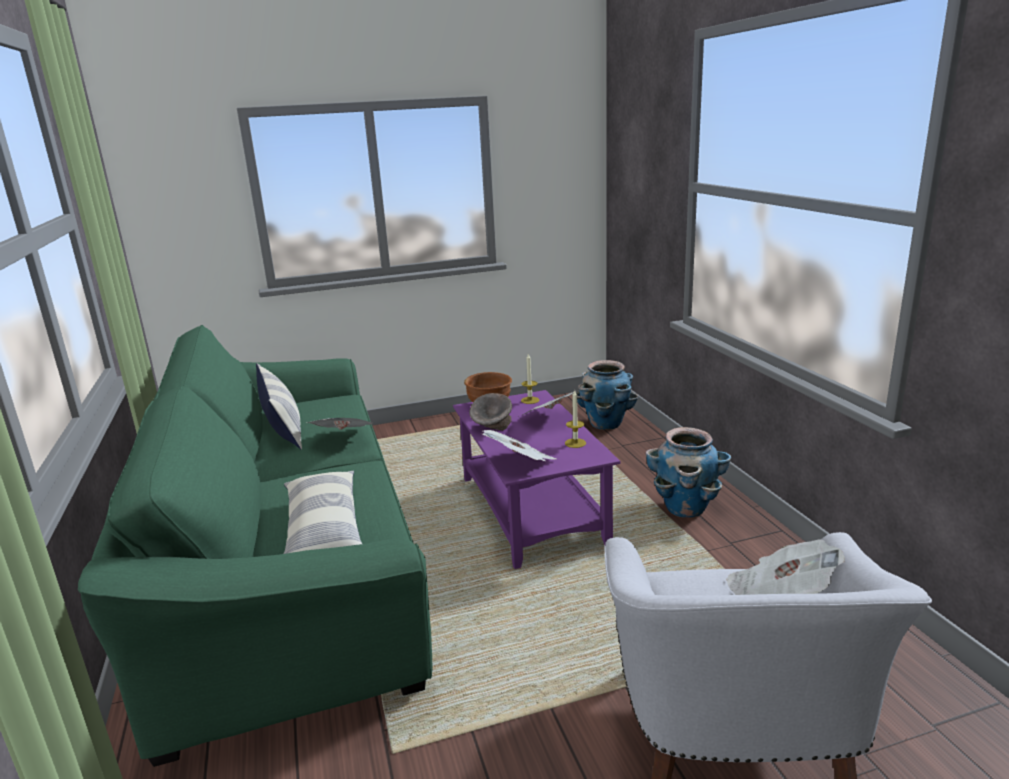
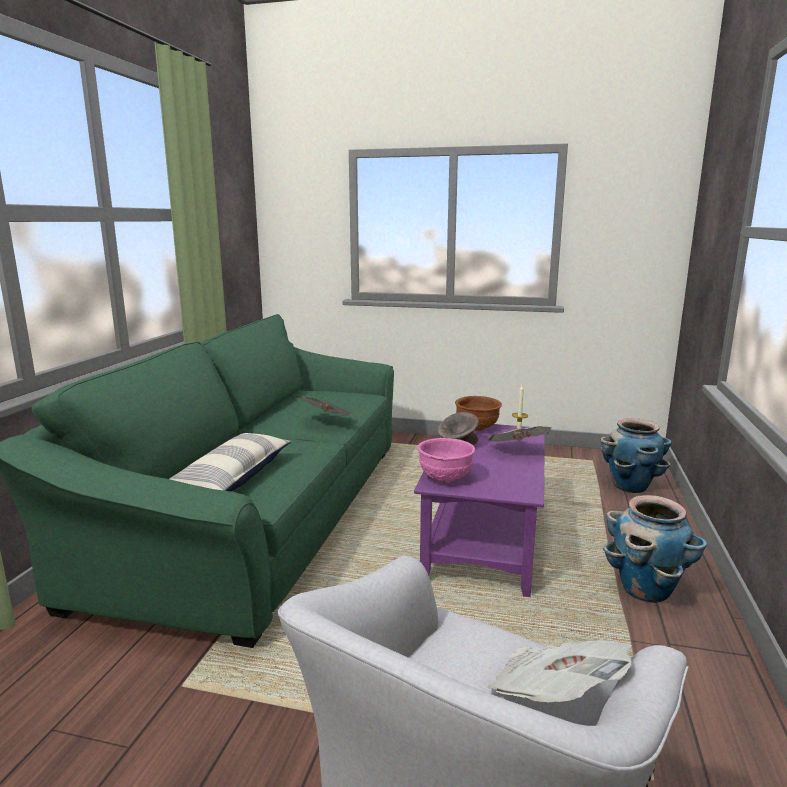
camera: 30 degrees right, 5 degrees down
pillow [256,363,302,449] -> none
newspaper [482,430,556,461] -> pink bowl [417,438,475,482]
candle [565,389,586,448] -> none

